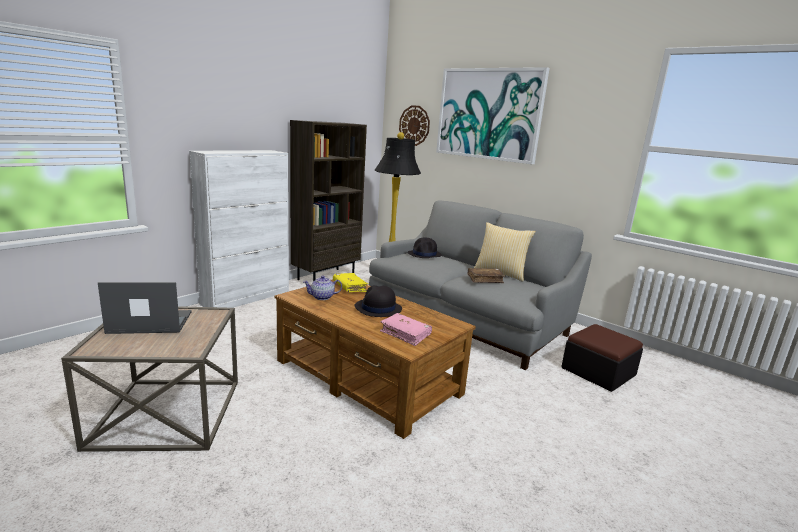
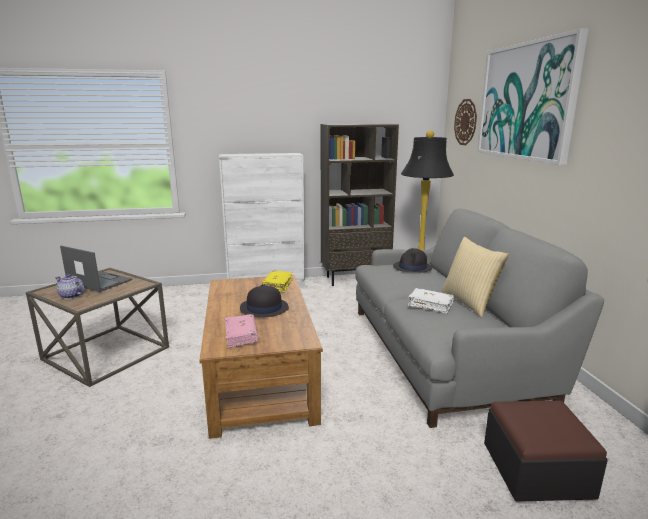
camera: 40 degrees right, 0 degrees up
teapot [303,276,342,300] -> teapot moved to [55,274,85,299]
brown book [467,268,505,283] -> white book [408,288,454,314]

